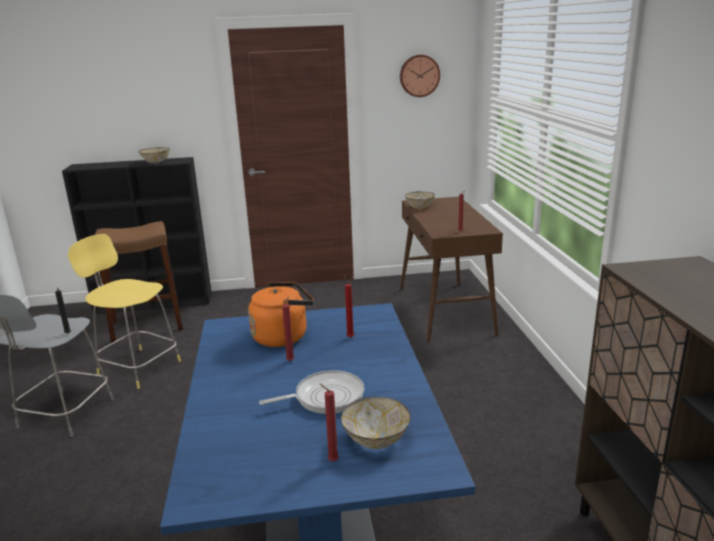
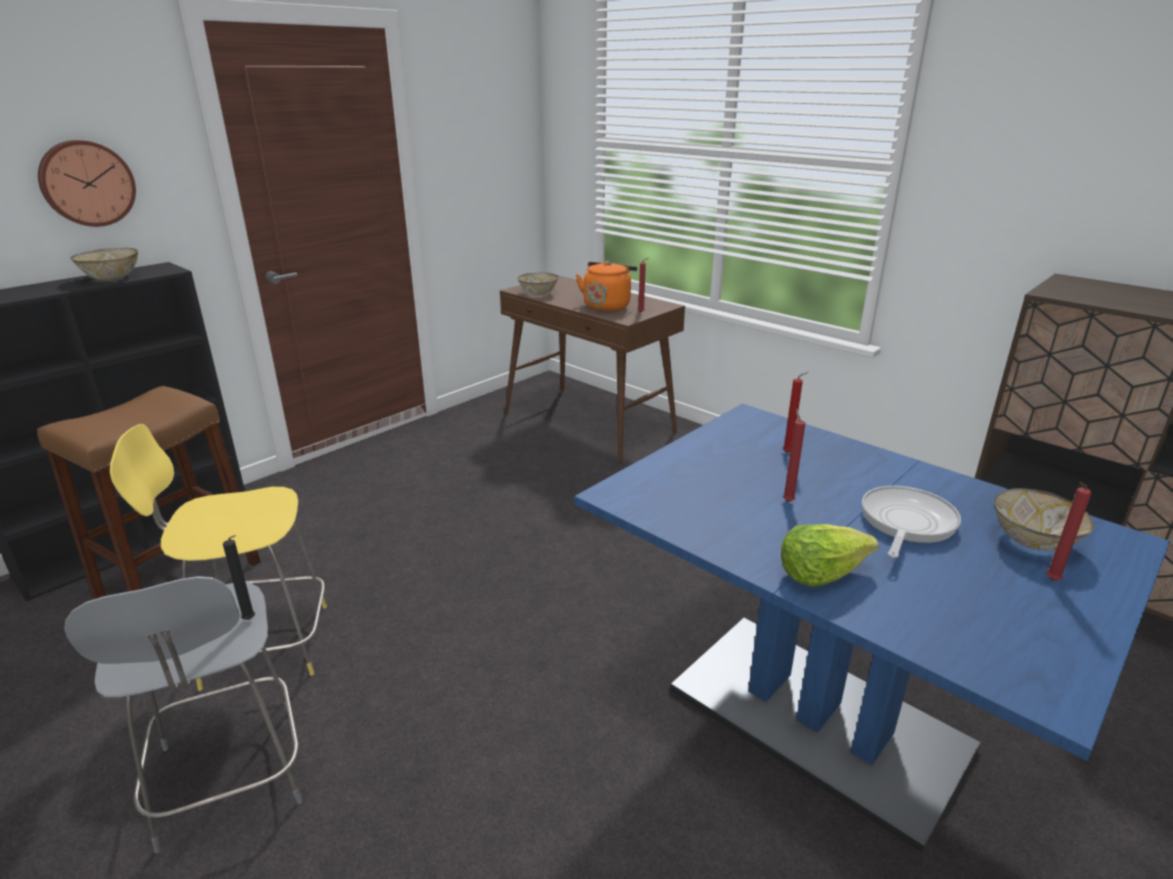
camera: 40 degrees left, 5 degrees up
orange kettle [248,282,314,347] -> orange kettle moved to [576,261,637,311]
wall clock [400,55,440,97] -> wall clock moved to [38,140,136,227]
none -> lettuce [781,524,878,587]

